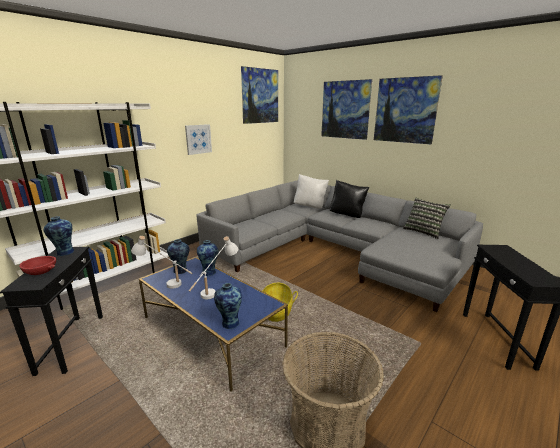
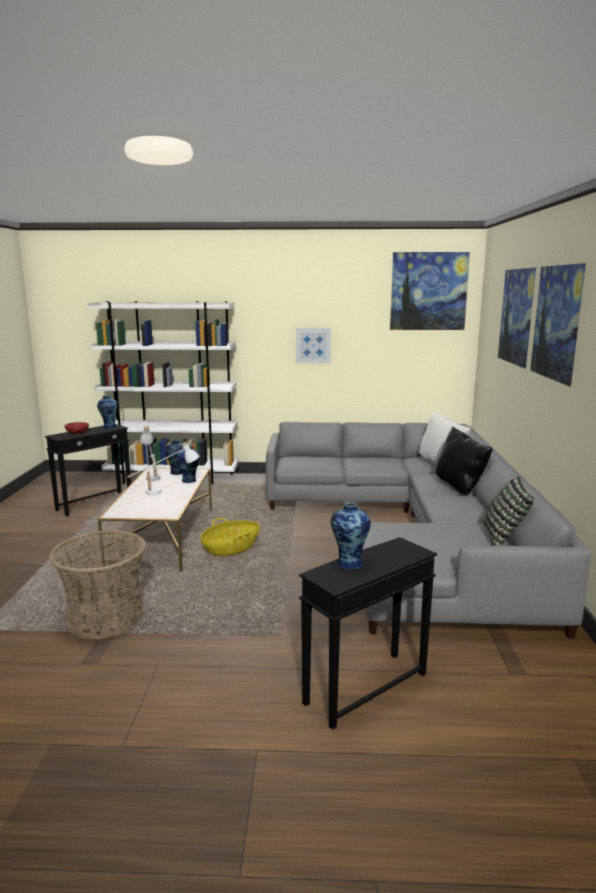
camera: 50 degrees right, 5 degrees down
blue coffee table [139,257,288,391] -> white coffee table [98,468,212,571]
vase [214,283,242,329] -> vase moved to [331,502,371,569]

